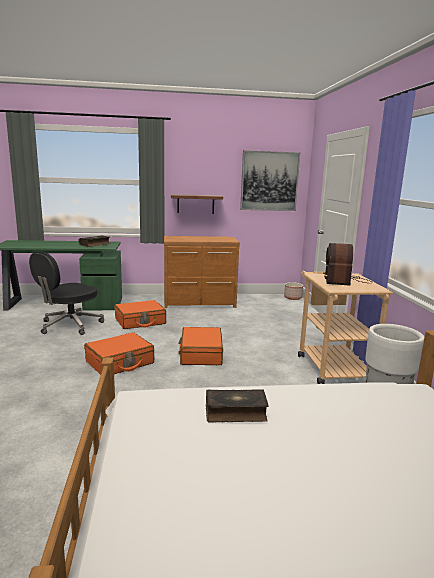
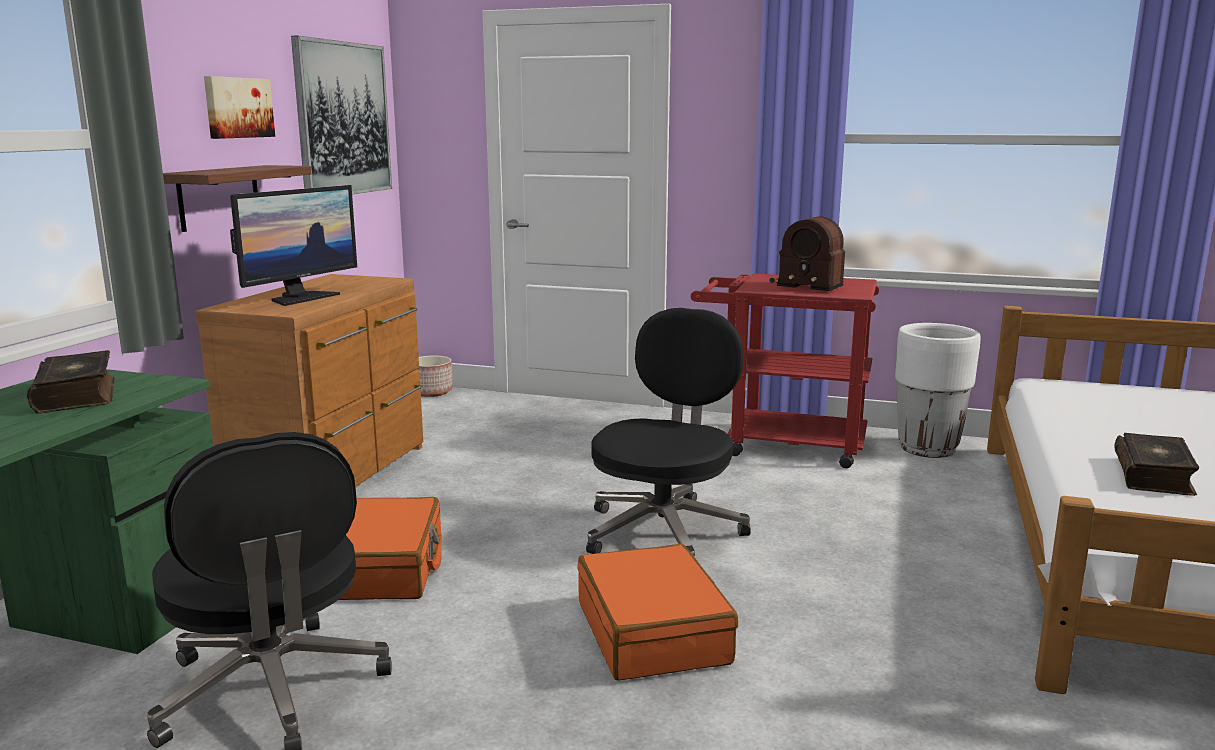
camera: 65 degrees left, 0 degrees up
orange suitcase [179,327,223,365] -> black office chair [586,308,751,556]
beige cart [298,271,393,384] -> red cart [691,274,879,468]
none -> picture [204,76,275,139]
none -> monitor [230,185,357,306]

